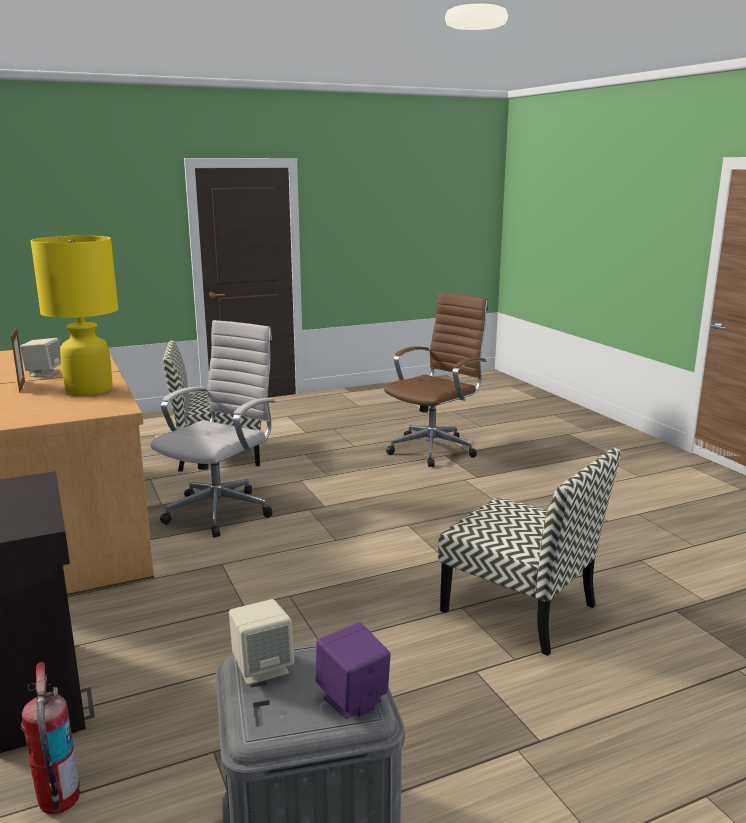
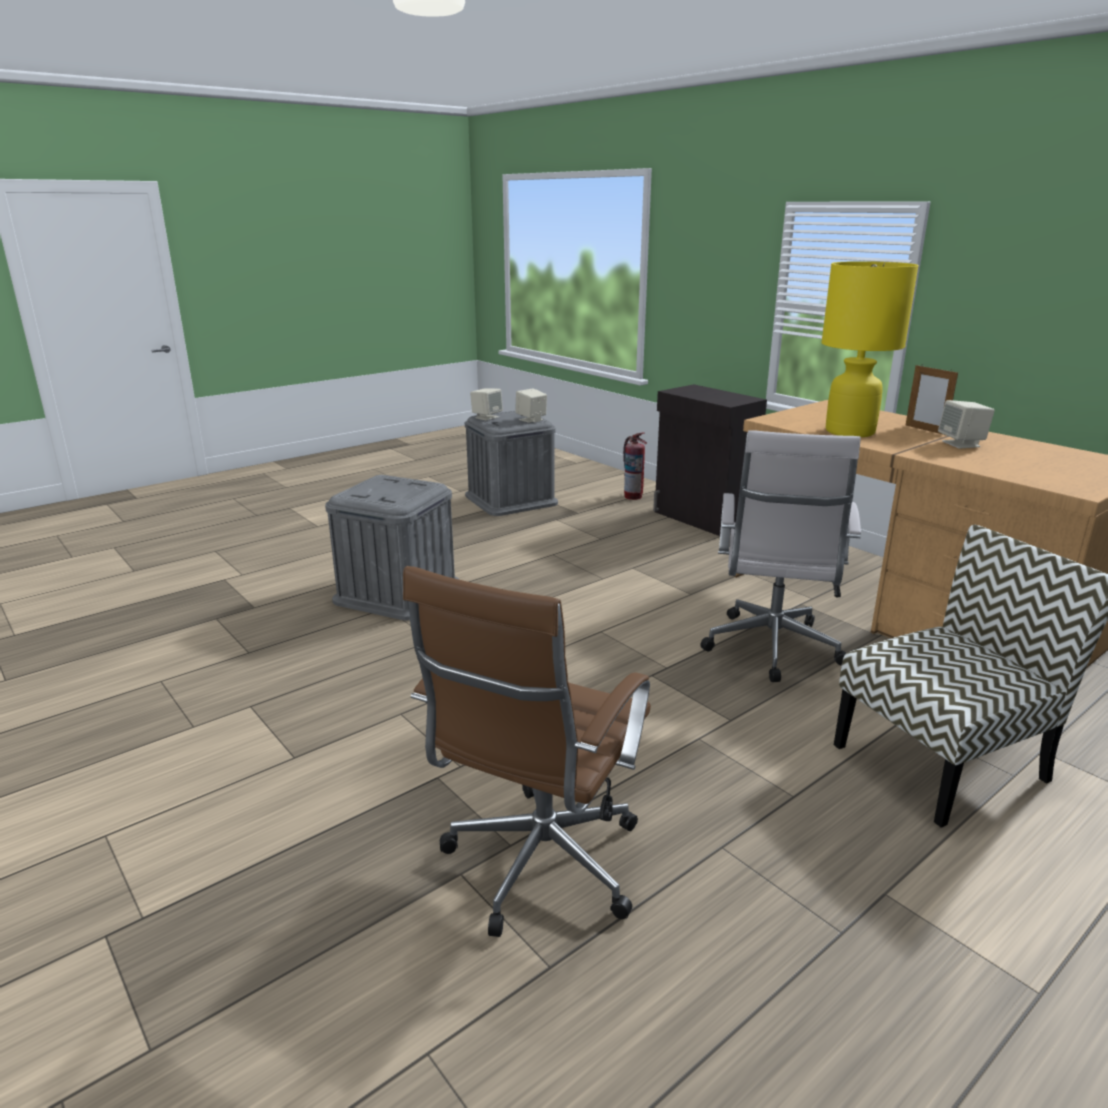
camera: 165 degrees right, 5 degrees up
purple speaker [316,622,391,719] -> beige speaker [470,388,503,421]
chair [438,447,621,656] -> grey storage box [325,475,460,620]

